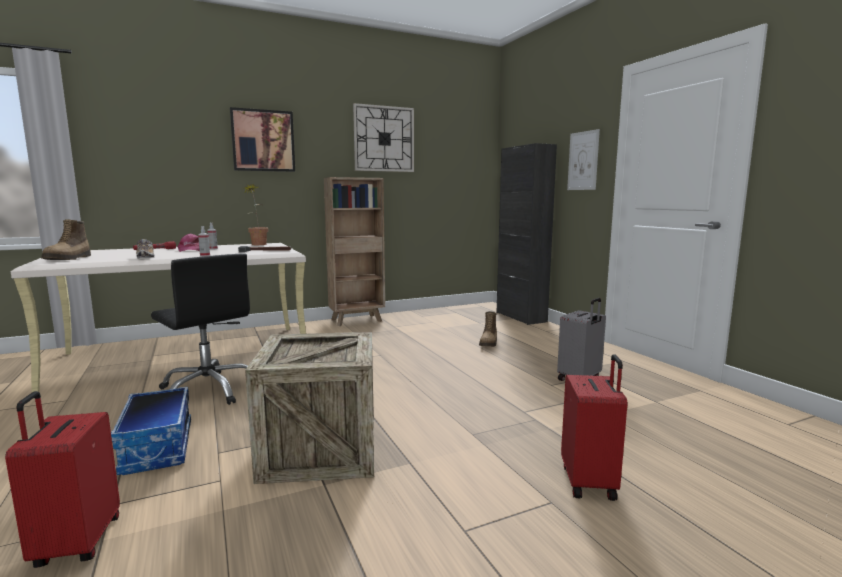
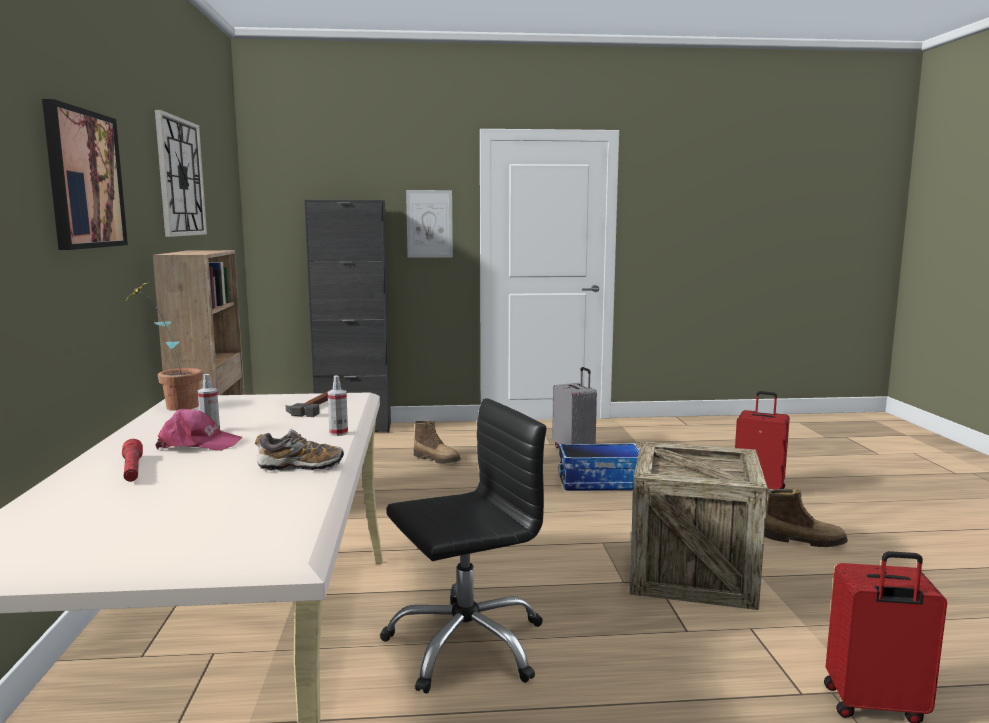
camera: 70 degrees left, 0 degrees up
boot [41,219,91,260] -> boot moved to [764,489,848,547]
storage box [111,387,191,475] -> storage box moved to [558,443,639,491]

